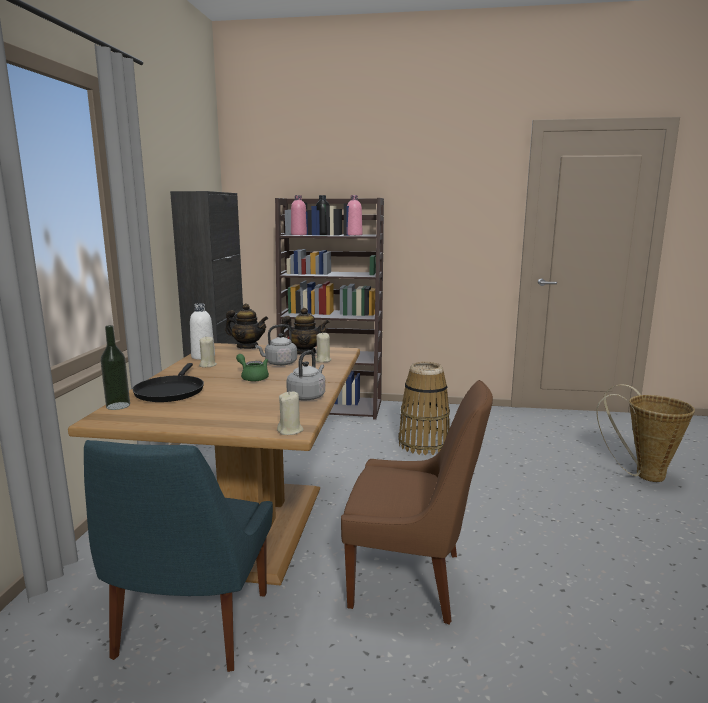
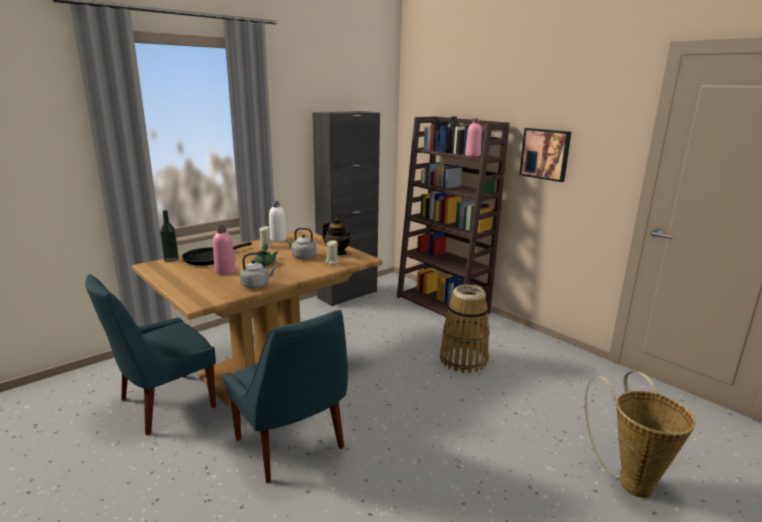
camera: 40 degrees right, 5 degrees up
teapot [225,304,268,349] -> none
beige candle [277,391,304,435] -> none
pink bottle [291,195,307,235] -> pink bottle moved to [213,225,236,275]
brown chair [341,380,493,625] -> blue chair [223,310,348,483]
none -> picture [519,128,571,182]

